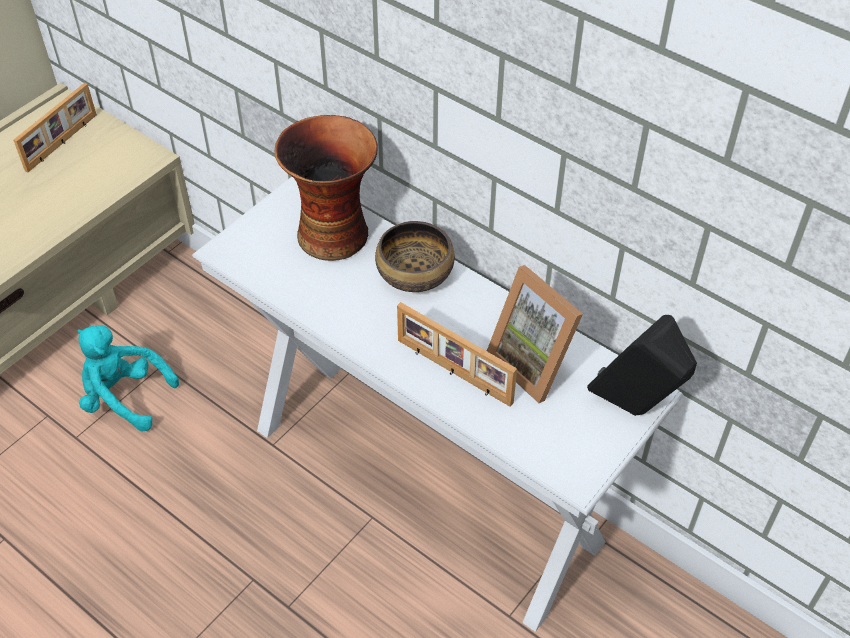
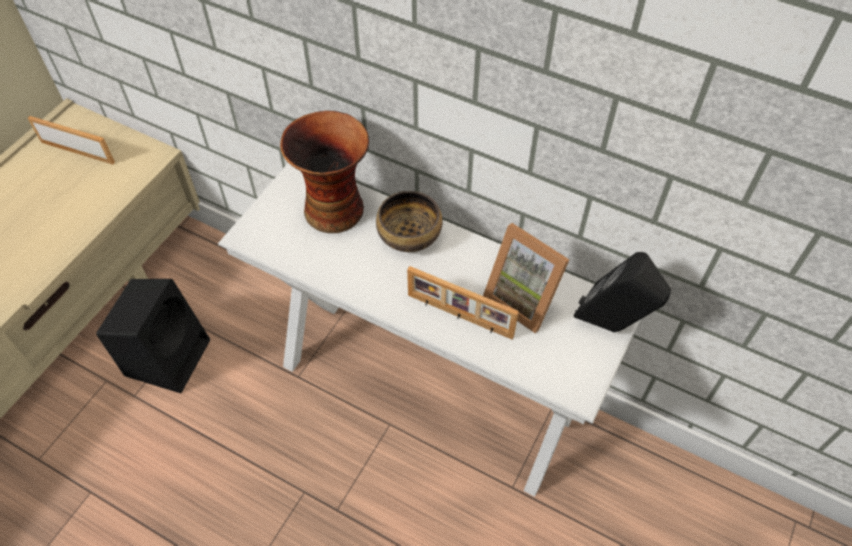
camera: 10 degrees left, 5 degrees up
picture frame [13,83,97,172] -> picture frame turned 90 degrees counterclockwise [28,116,115,165]
turquoise plush toy [78,325,179,431] -> black speaker [96,279,210,393]

